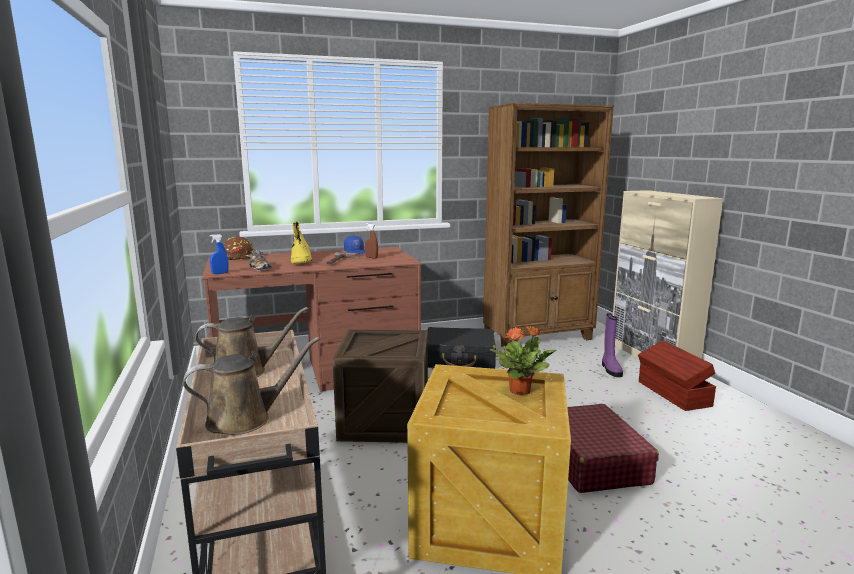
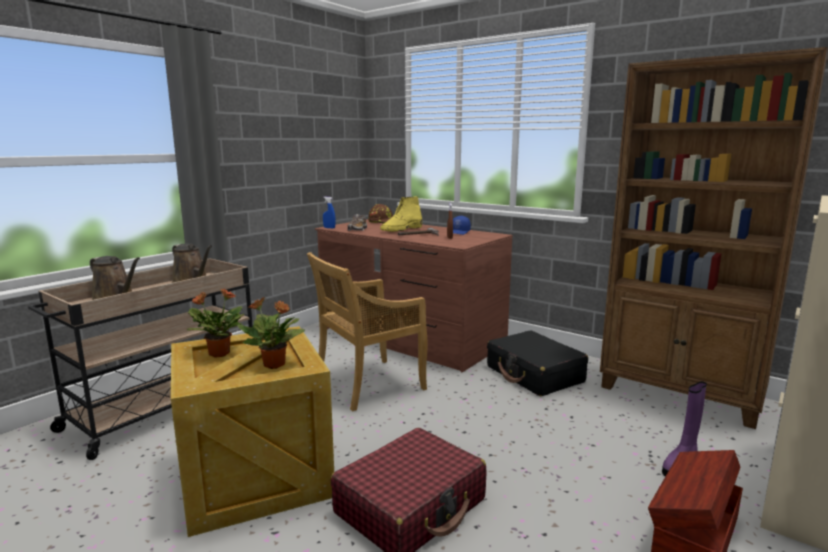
camera: 55 degrees right, 0 degrees up
crate [333,329,428,443] -> beige chair [307,252,427,411]
none -> potted plant [186,289,245,358]

